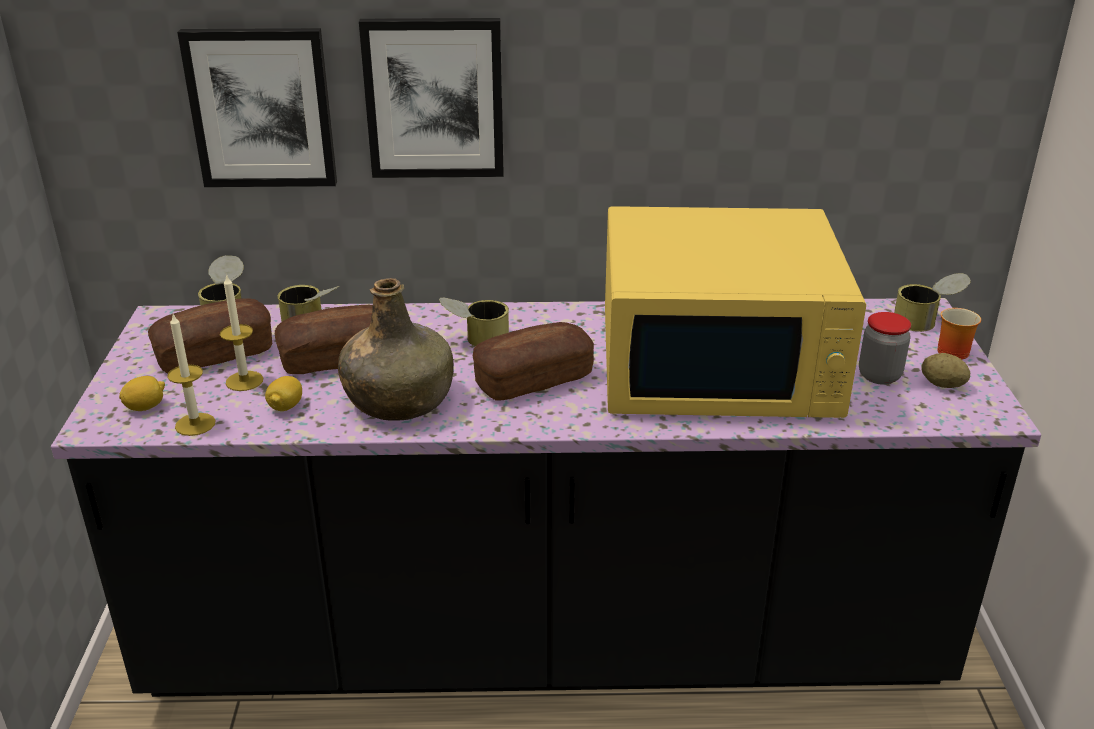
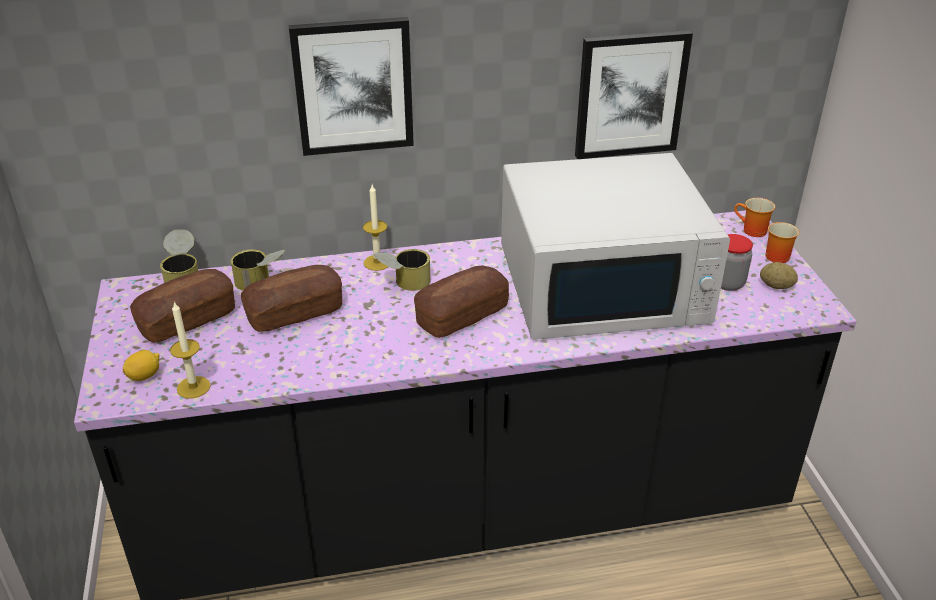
camera: 10 degrees left, 5 degrees up
picture [177,28,337,187] -> picture moved to [575,30,693,159]
candle [220,274,263,391] -> candle moved to [363,185,388,271]
lemon [265,376,302,411] -> none
green bottle [338,278,453,421] -> none
yellow microwave [605,206,866,418] -> white microwave [501,153,730,340]
can [894,273,971,332] -> mug [734,198,775,237]

